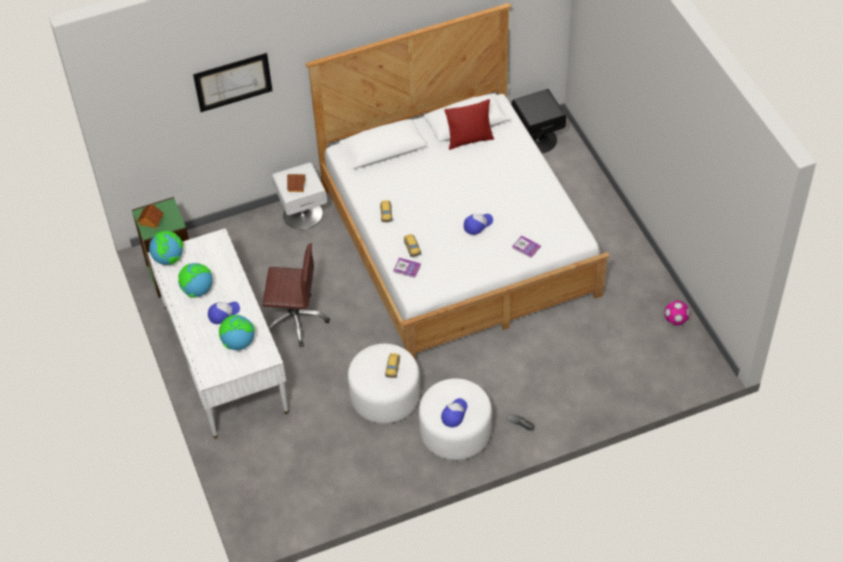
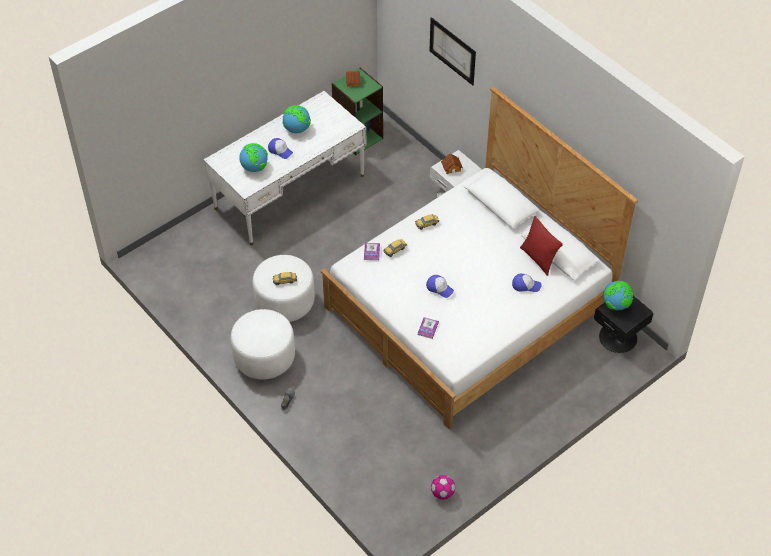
camera: 70 degrees right, 0 degrees up
globe [149,231,183,265] -> globe moved to [603,281,633,310]
brown office chair [263,243,330,347] -> none
cap [441,398,467,427] -> cap moved to [512,274,542,292]

